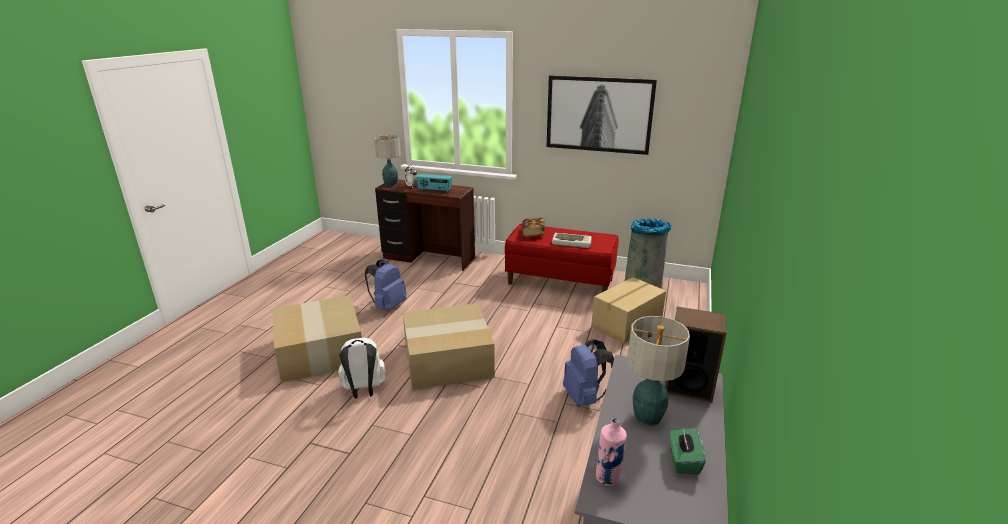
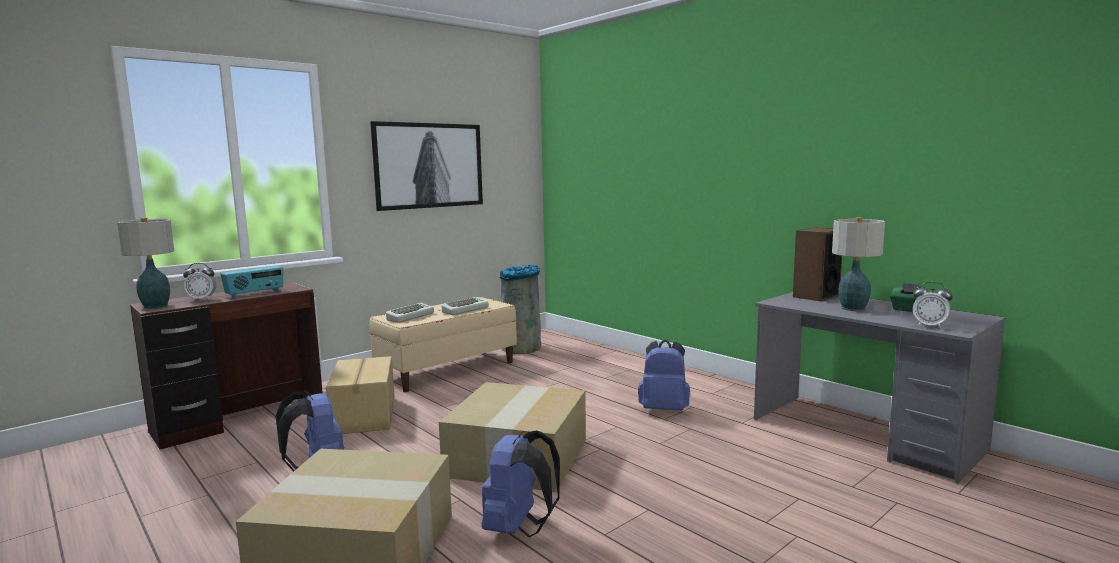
camera: 60 degrees left, 15 degrees down
white backpack [338,338,386,399] -> blue backpack [482,431,560,537]
red bench [505,224,619,292] -> beige bench [369,297,517,392]
book [522,218,545,238] -> keyboard [386,303,434,323]
cardboard box [591,277,666,344] -> cardboard box moved to [326,356,395,434]
pink bottle [596,418,627,486] -> alarm clock [913,282,953,329]

